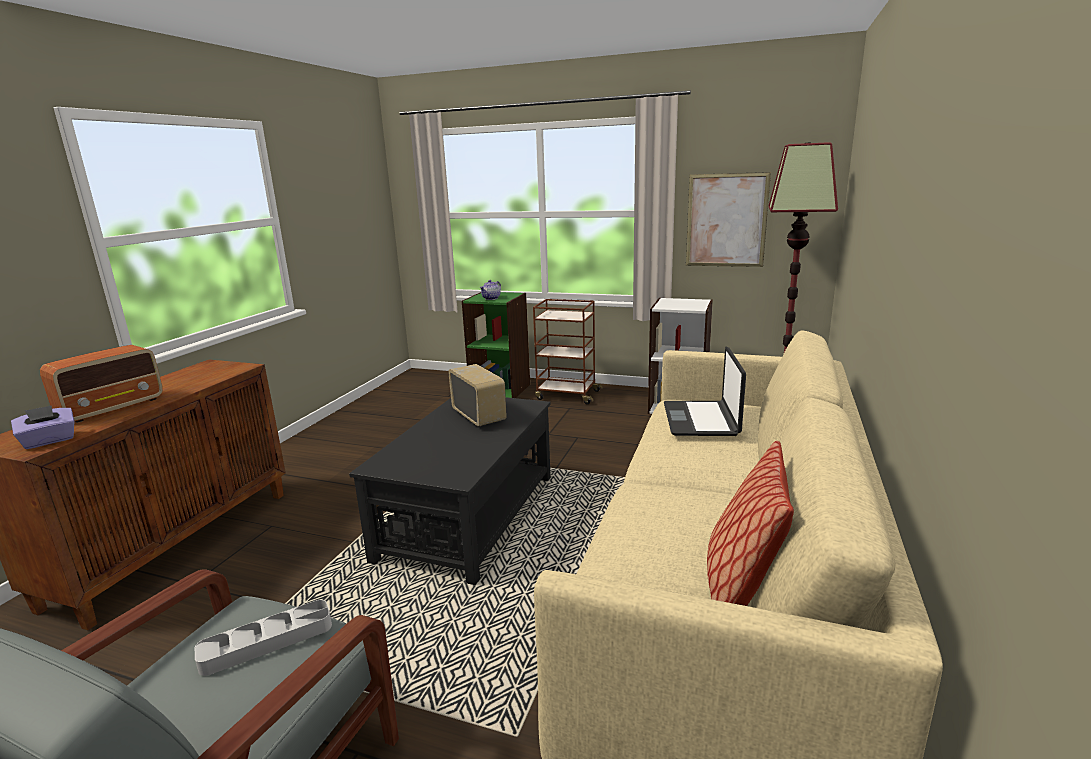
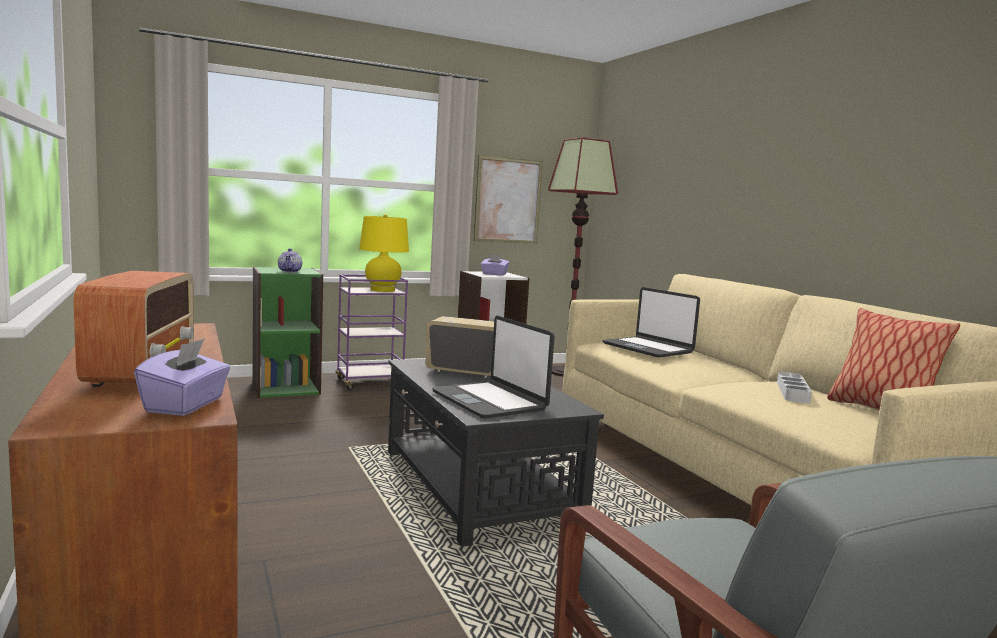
camera: 45 degrees left, 10 degrees down
grey tray [195,600,332,676] -> grey tray moved to [777,372,812,403]
brown cart [533,299,603,404] -> purple cart [335,274,408,390]
none -> yellow table lamp [359,214,409,292]
none -> laptop [432,316,555,419]
none -> purple tissue box [481,254,509,276]

